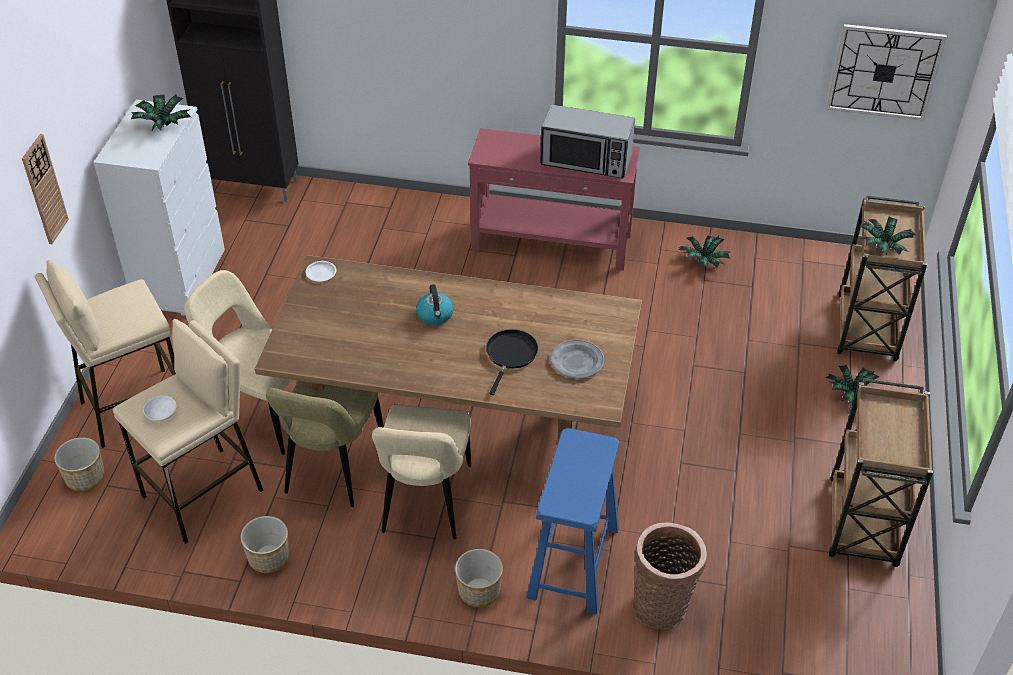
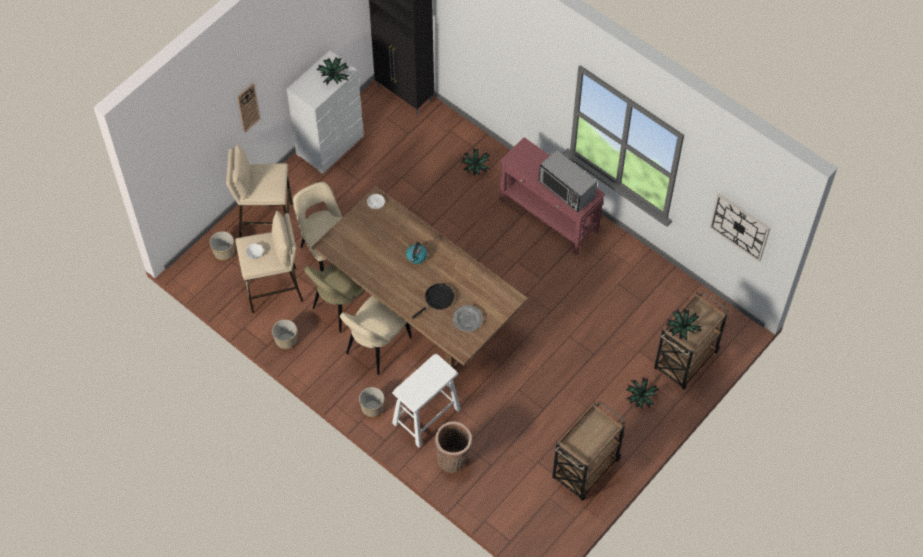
camera: 30 degrees right, 15 degrees up
blue stool [526,428,620,614] -> white stool [392,354,461,448]
potted plant [678,235,730,268] -> potted plant moved to [461,148,490,175]

